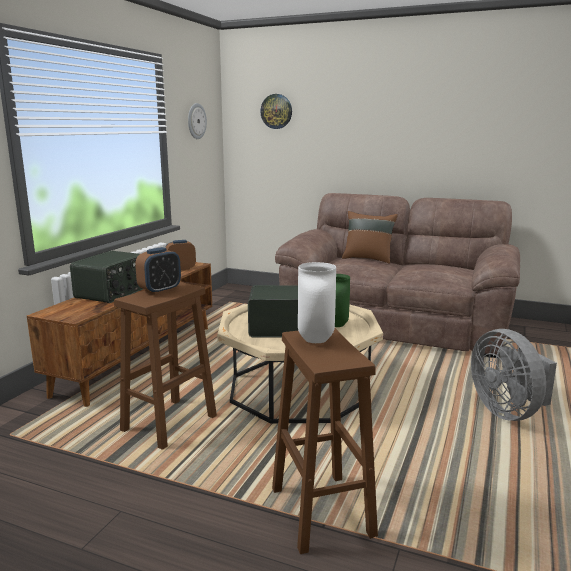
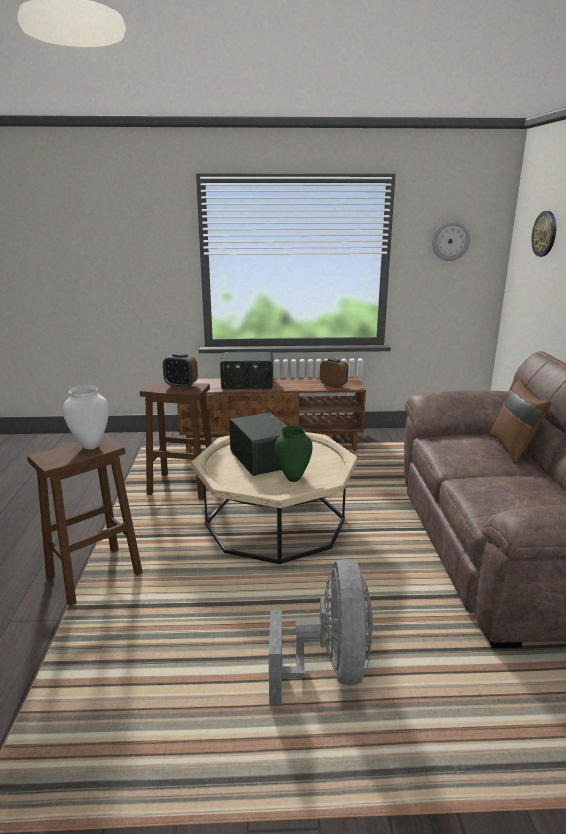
camera: 65 degrees right, 5 degrees up
grey fan [471,329,557,421] -> grey fan turned 135 degrees clockwise [269,559,373,705]

